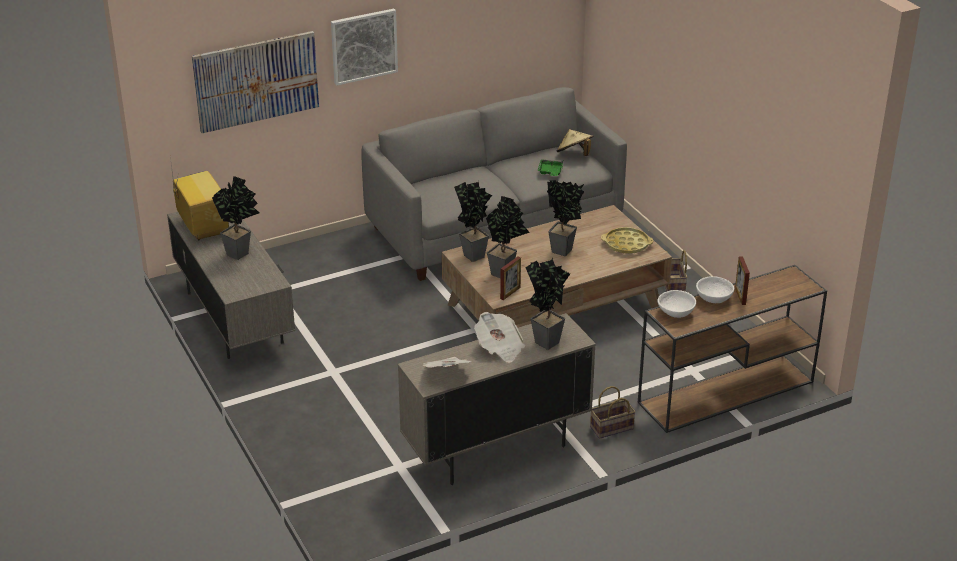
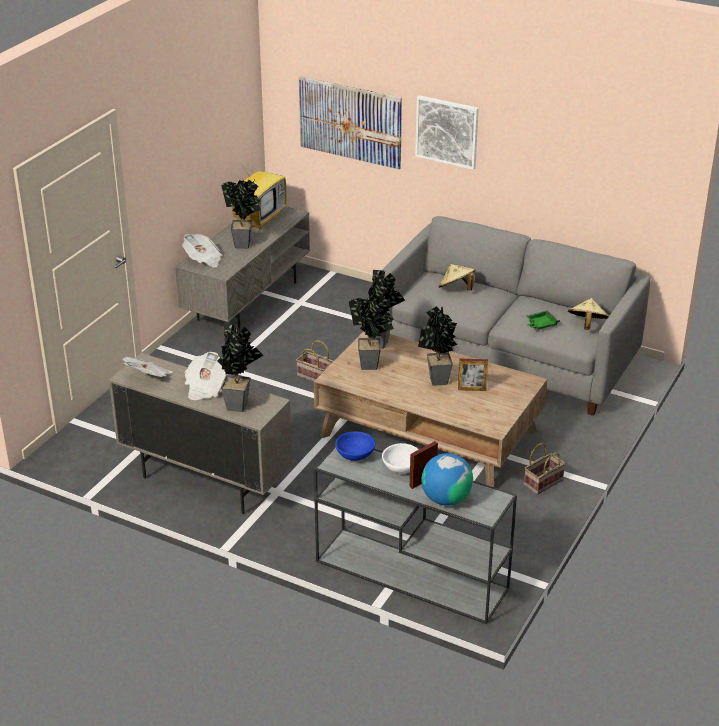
camera: 55 degrees right, 0 degrees up
picture frame [500,256,521,300] -> picture frame moved to [458,359,488,391]
basket [590,386,636,439] -> basket moved to [296,340,334,382]
yellow tray [601,227,653,253] -> none
brown console table [638,265,827,433] -> grey console table [314,446,517,624]
white bowl [657,290,696,318] -> blue bowl [335,432,375,461]
none -> newspaper [182,234,223,267]
none -> globe [421,453,473,506]
none -> beige hat [439,264,476,290]

